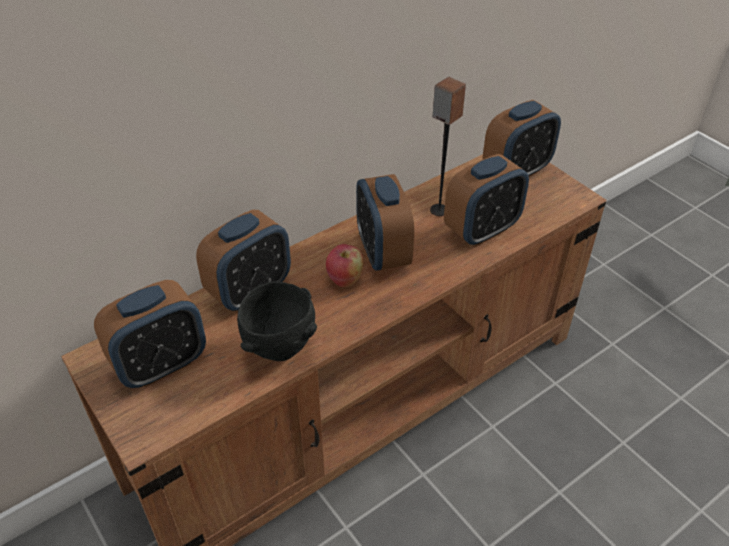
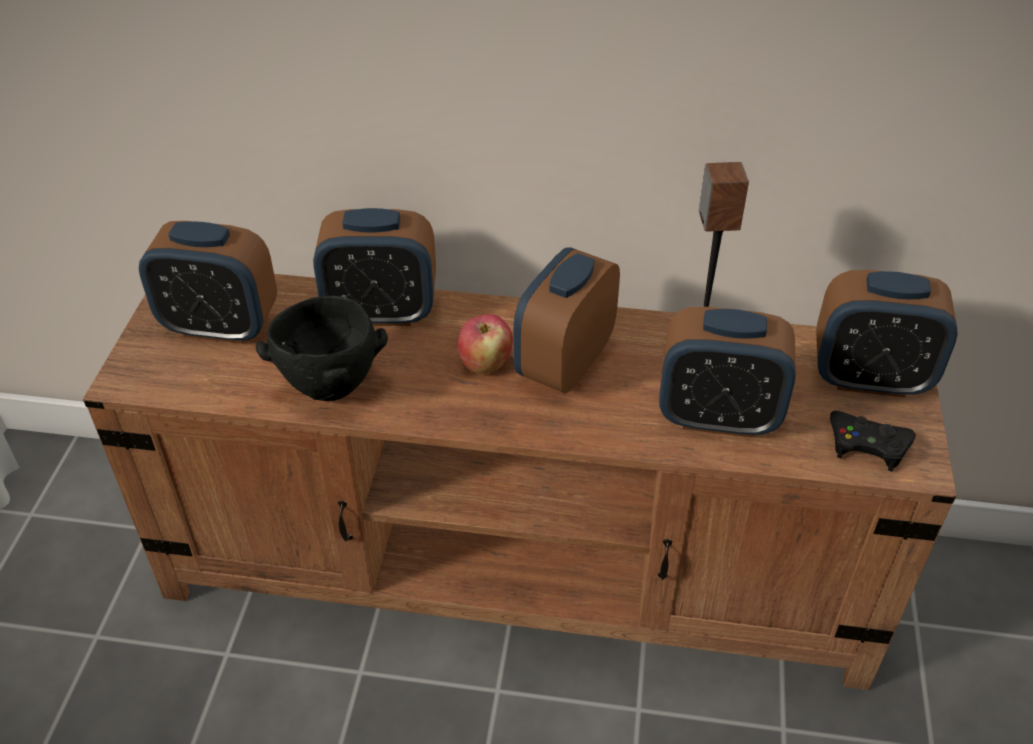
camera: 45 degrees right, 0 degrees up
none -> black game controller [830,411,916,472]

